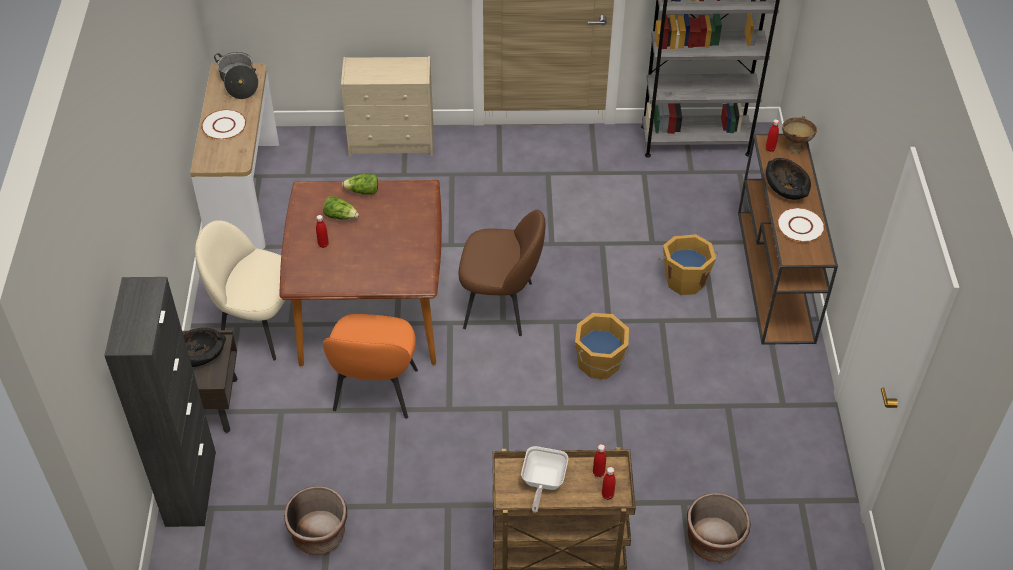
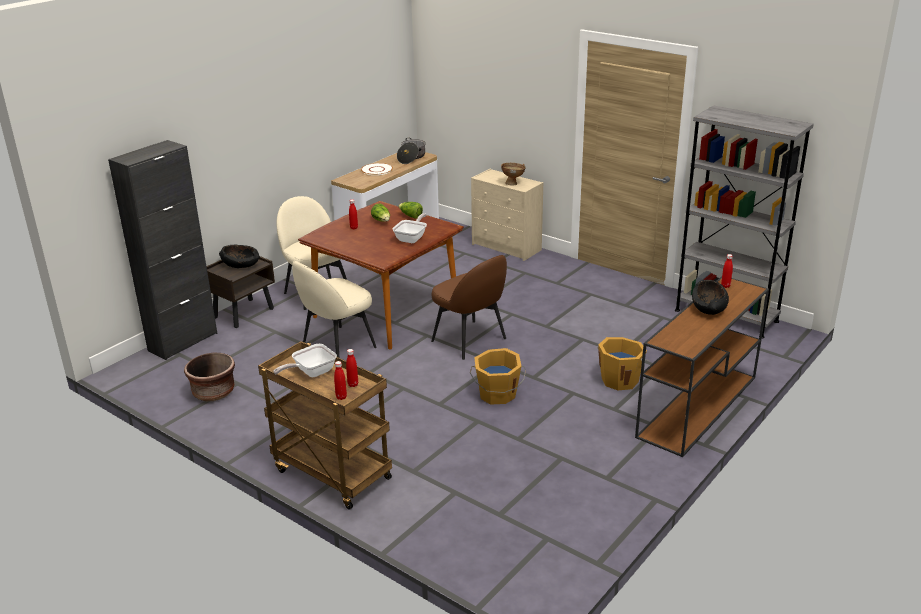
camera: 40 degrees right, 20 degrees down
orange chair [323,314,418,419] -> beige chair [292,261,377,358]
brown planter [687,493,750,562] -> none
white plate [777,207,825,242] -> none
brown bowl [782,116,817,153] -> brown bowl moved to [501,163,525,185]
none -> frying pan [392,213,427,243]

